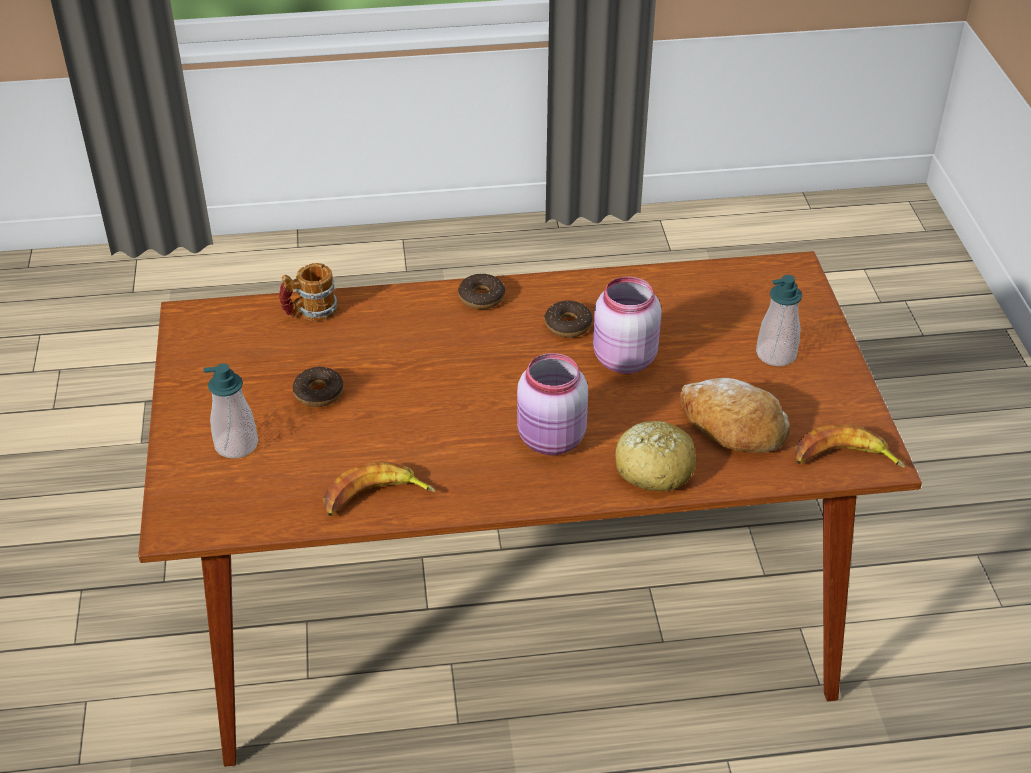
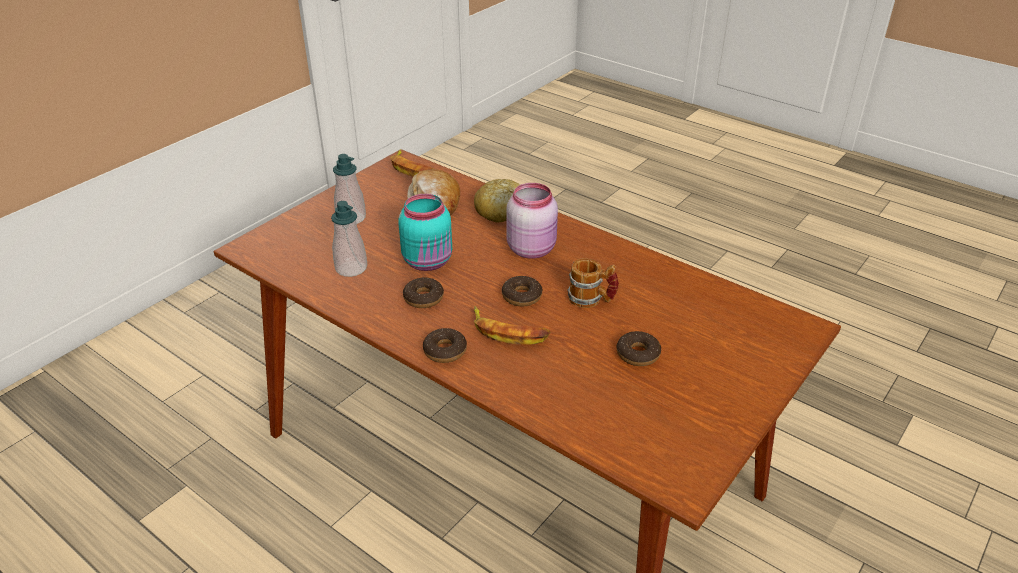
camera: 135 degrees left, 5 degrees down
soap dispenser [203,364,258,459] -> soap dispenser moved to [331,201,367,277]
mug [279,263,337,321] -> mug moved to [567,258,619,308]
banana [323,461,436,516] -> banana moved to [474,306,550,345]
pink jar [593,276,662,374] -> turquoise jar [399,194,452,271]
none -> donut [502,276,543,306]

